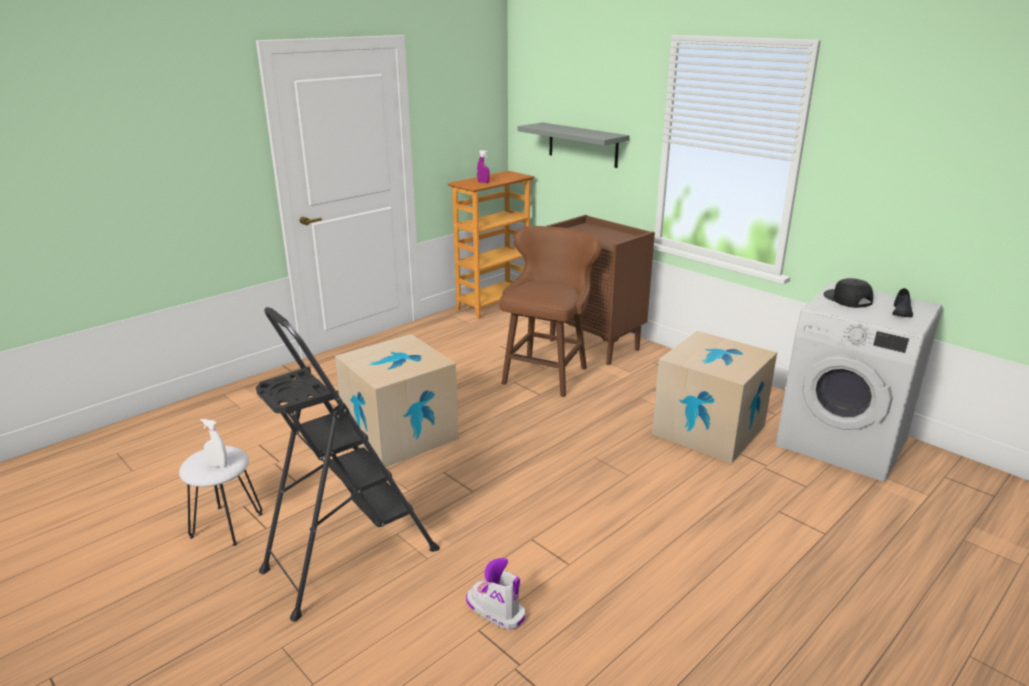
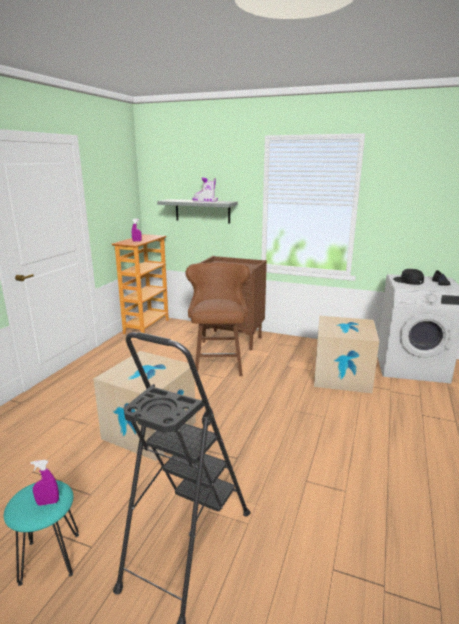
camera: 25 degrees left, 5 degrees down
white stool [179,446,263,546] -> turquoise stool [4,480,79,586]
white spray bottle [200,419,228,467] -> purple spray bottle [30,460,59,506]
boot [466,558,525,630] -> boot moved to [192,177,218,202]

